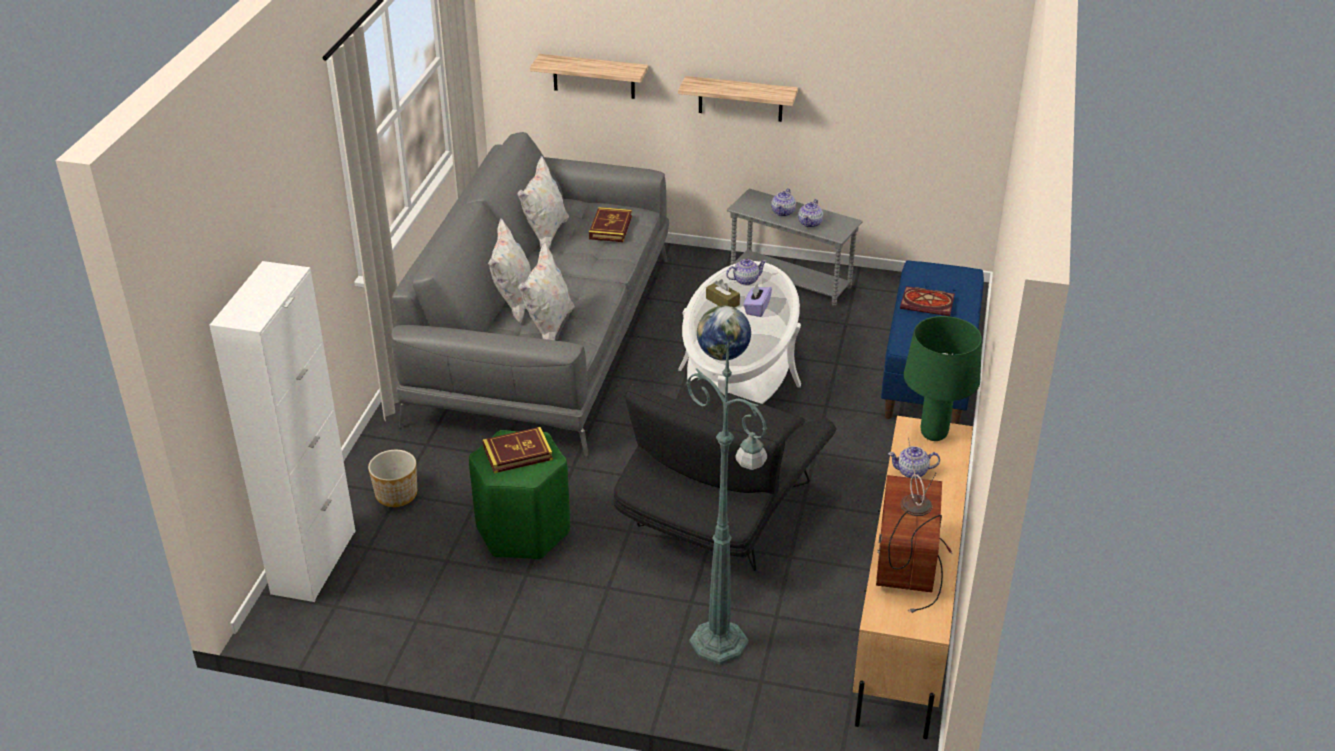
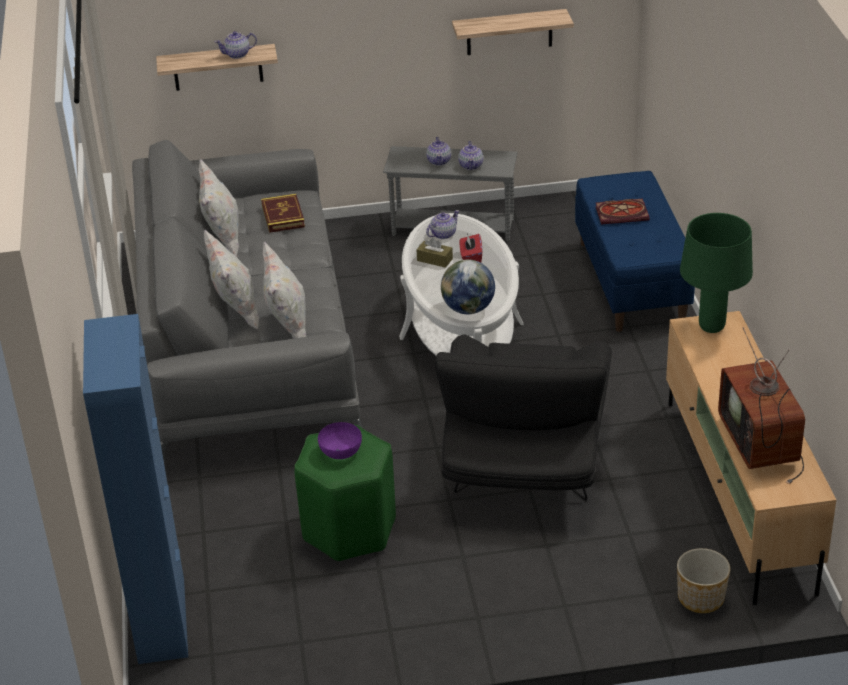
camera: 20 degrees left, 0 degrees up
white cabinet [210,261,356,602] -> blue cabinet [83,314,188,664]
planter [368,450,417,507] -> planter moved to [677,548,730,613]
book [483,427,553,473] -> purple bowl [318,422,362,459]
shelf [678,76,798,122] -> shelf moved to [452,9,574,55]
green floor lamp [687,343,767,665] -> none
purple tissue box [743,284,772,317] -> red tissue box [460,233,482,263]
teapot [888,446,940,478] -> teapot moved to [215,31,257,59]

